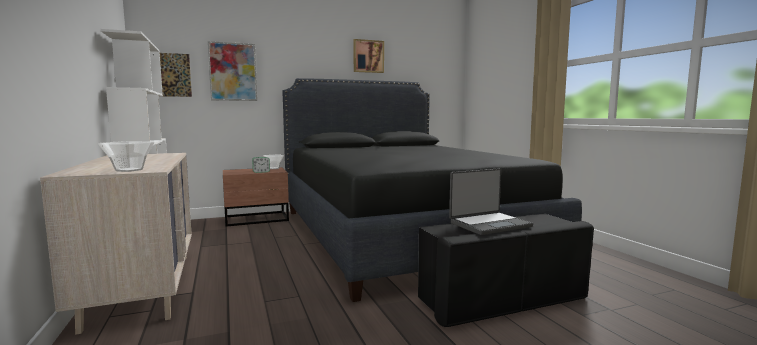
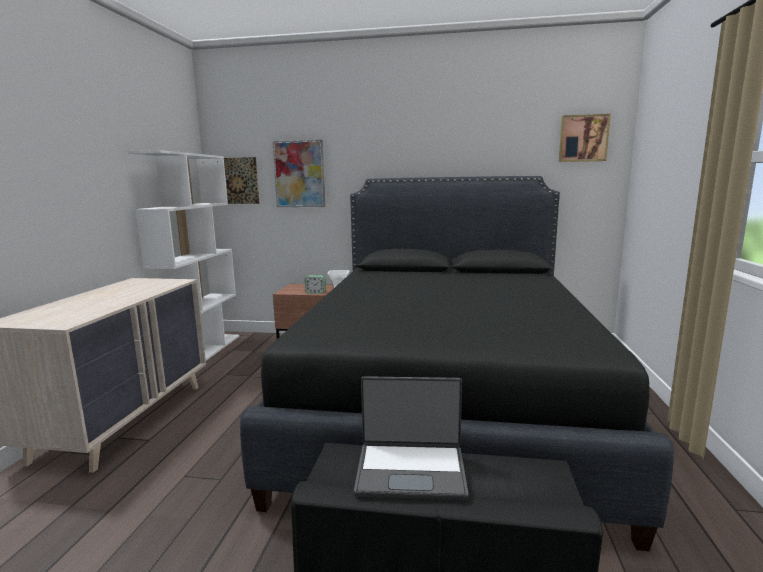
camera: 30 degrees right, 5 degrees up
bowl [98,141,154,172] -> none
picture [353,39,384,73] -> picture moved to [559,114,611,162]

